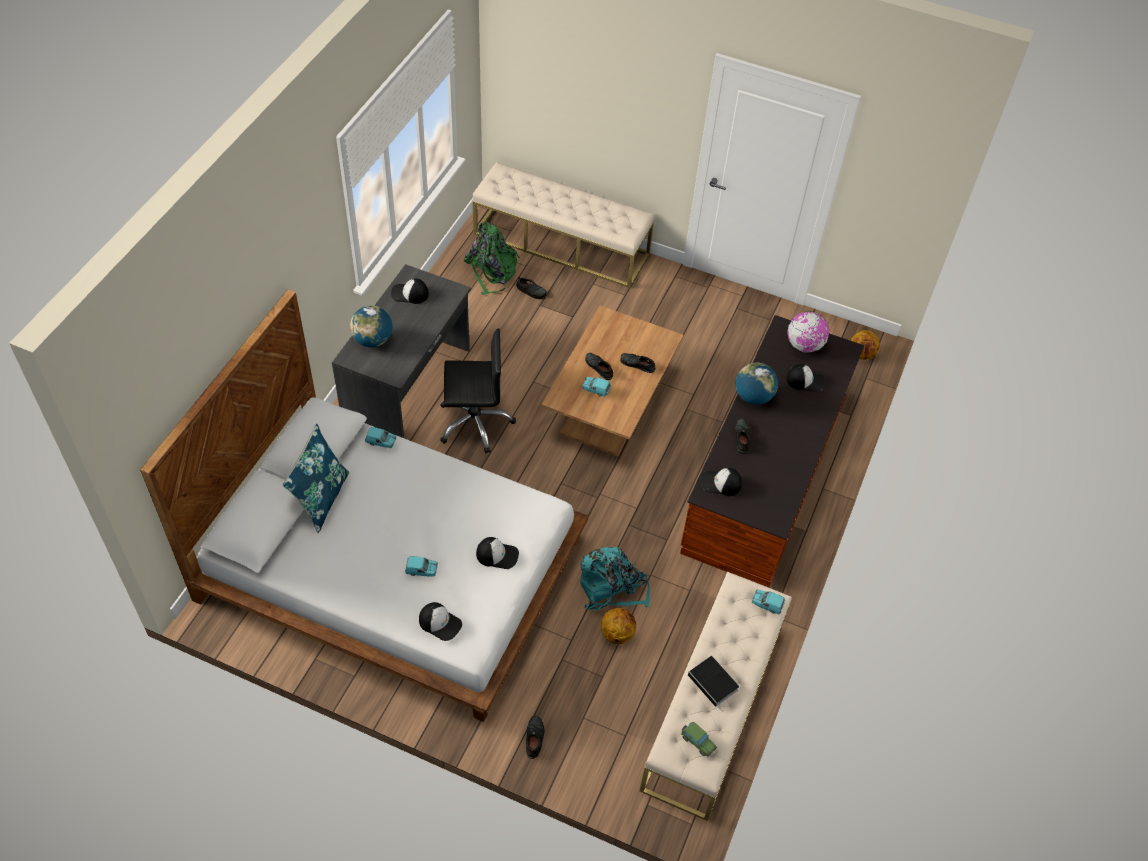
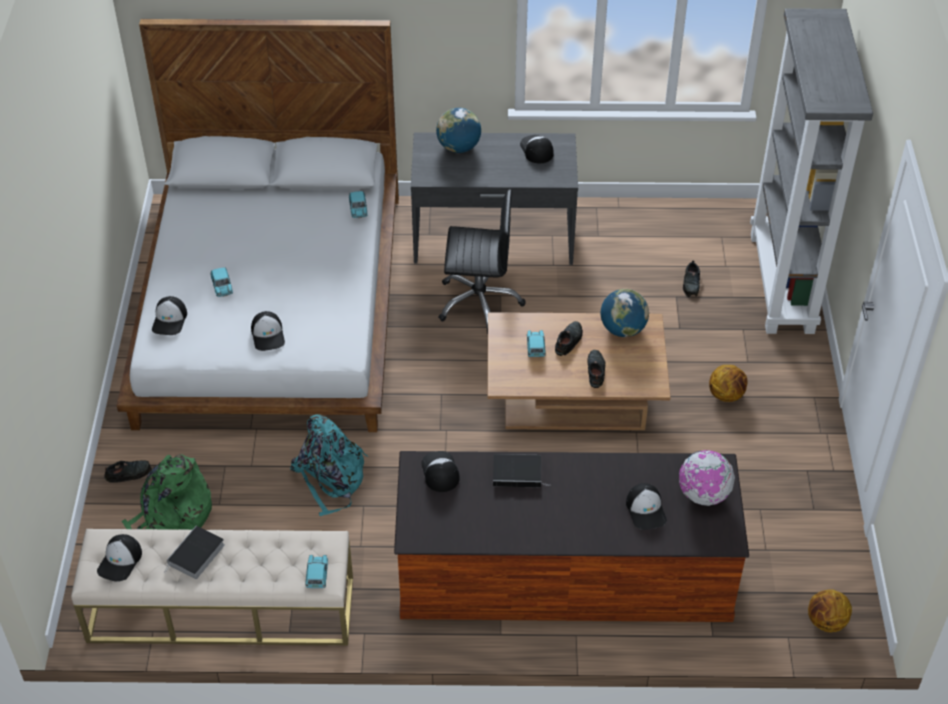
camera: 70 degrees right, 5 degrees down
blue pillow [283,424,349,533] -> none
black office chair [440,328,516,453] -> black office chair turned 60 degrees counterclockwise [438,189,525,334]
green backpack [464,222,520,295] -> green backpack moved to [122,454,212,530]
beige bench [472,162,654,288] -> grey bookcase [750,8,873,334]
basketball [601,608,636,644] -> basketball moved to [709,365,748,402]
toy car [681,722,717,757] -> cap [97,534,142,582]
black shoe [735,419,751,454] -> book [493,454,550,487]
globe [736,363,778,405] -> globe moved to [601,289,649,337]

